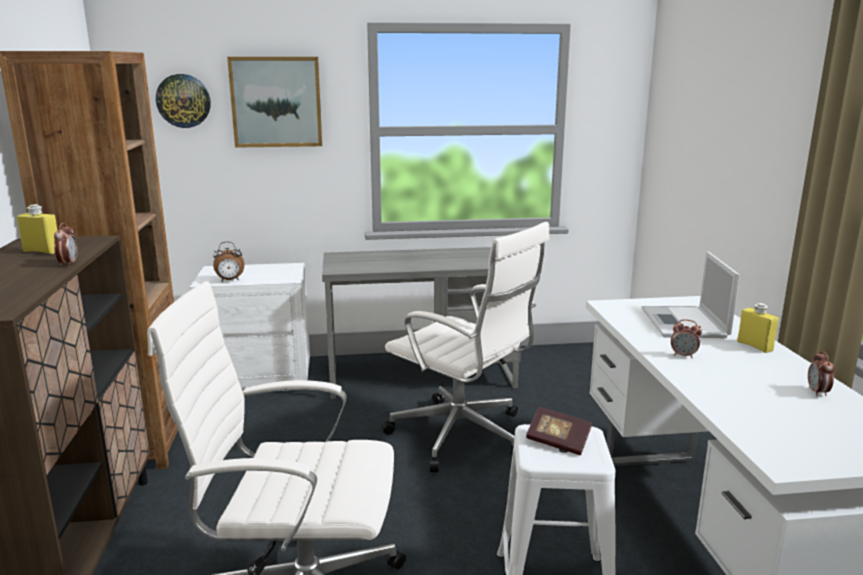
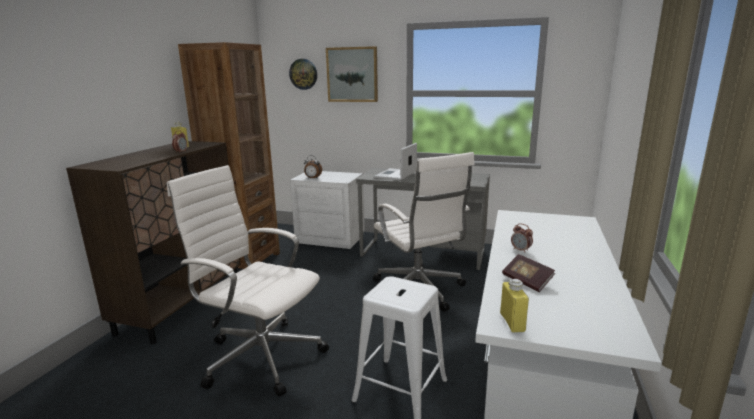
camera: 25 degrees right, 0 degrees up
book [526,407,592,455] -> book moved to [502,254,555,292]
laptop [642,251,740,338] -> laptop moved to [374,143,417,181]
yellow bottle [737,303,778,353] -> yellow bottle moved to [500,279,529,333]
alarm clock [808,351,834,396] -> none

